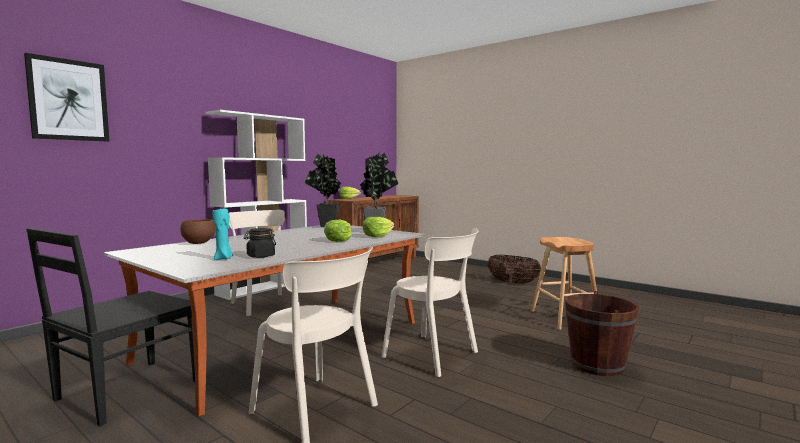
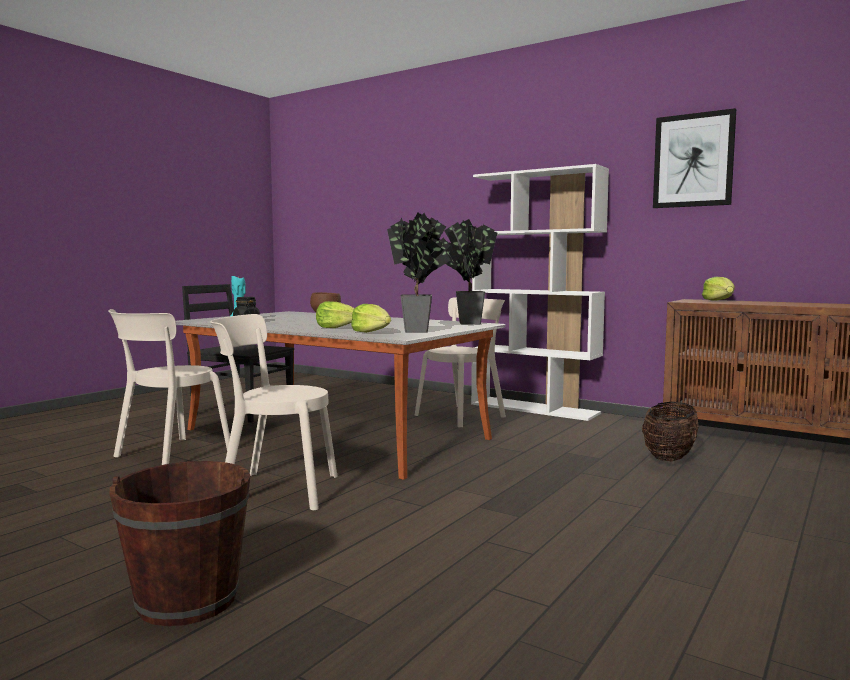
camera: 85 degrees right, 0 degrees up
picture [24,53,109,141] -> picture moved to [653,108,736,208]
beige chair [382,228,478,377] -> beige chair turned 60 degrees clockwise [210,314,338,511]
basket [488,255,541,283] -> basket moved to [642,402,699,461]
brown stool [531,237,597,330] -> none

